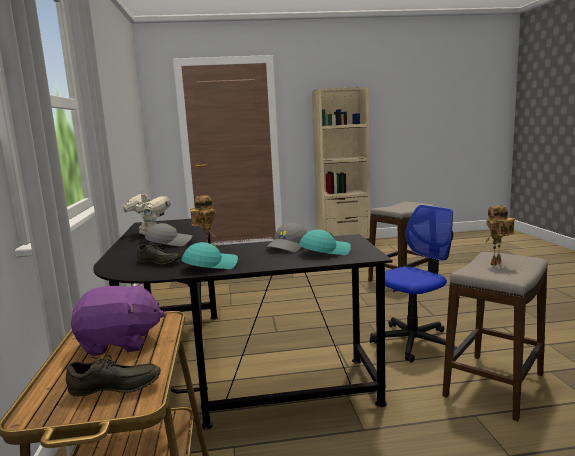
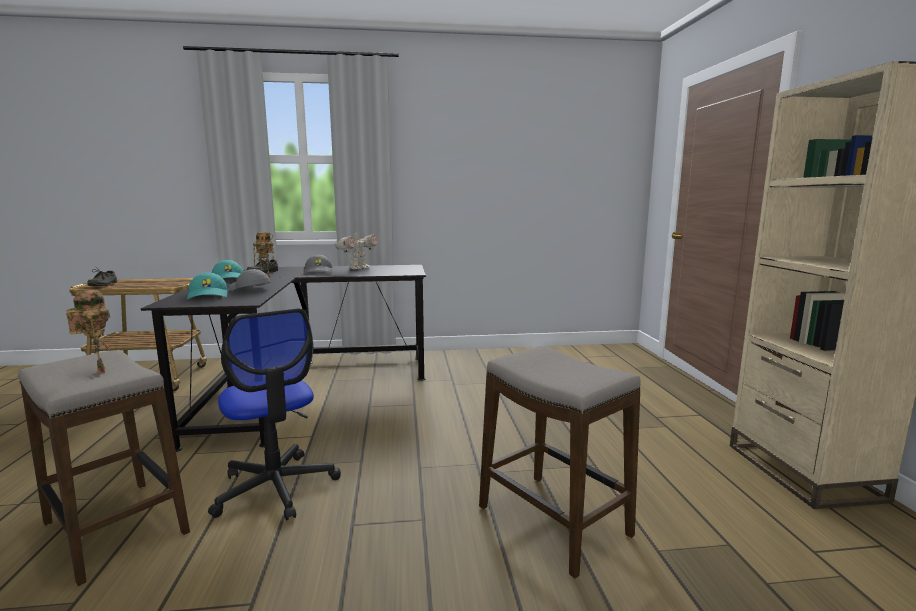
camera: 90 degrees right, 0 degrees up
purple plush toy [71,283,165,356] -> none

